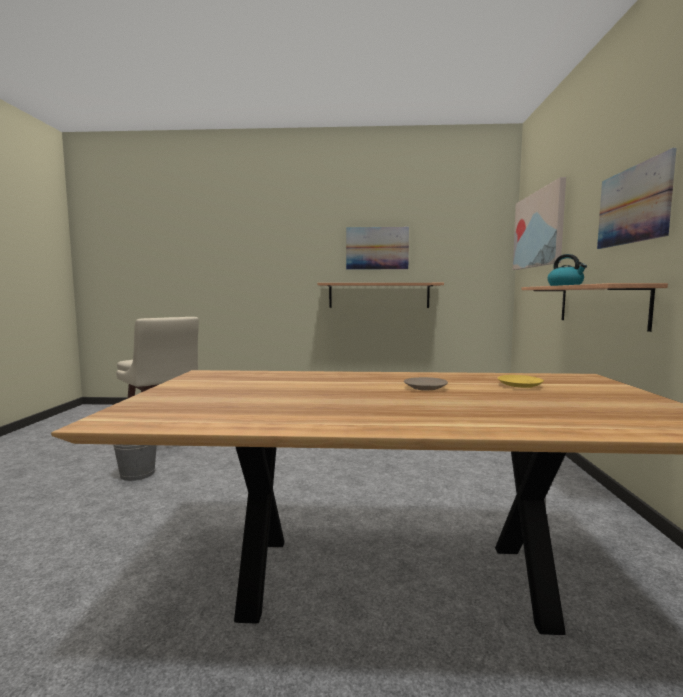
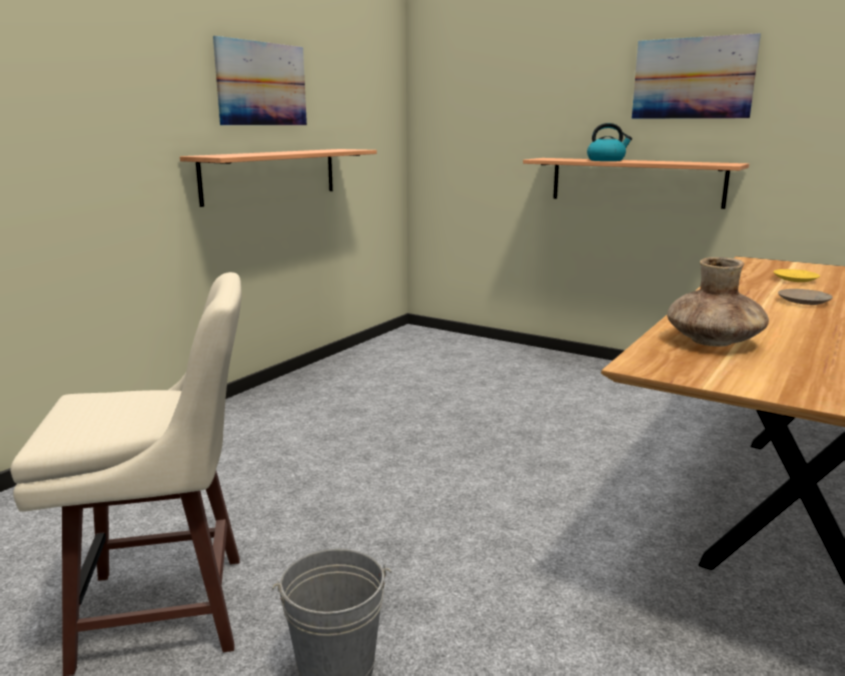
camera: 60 degrees left, 10 degrees up
picture [513,177,566,270] -> none
none -> brown vase [667,257,769,347]

